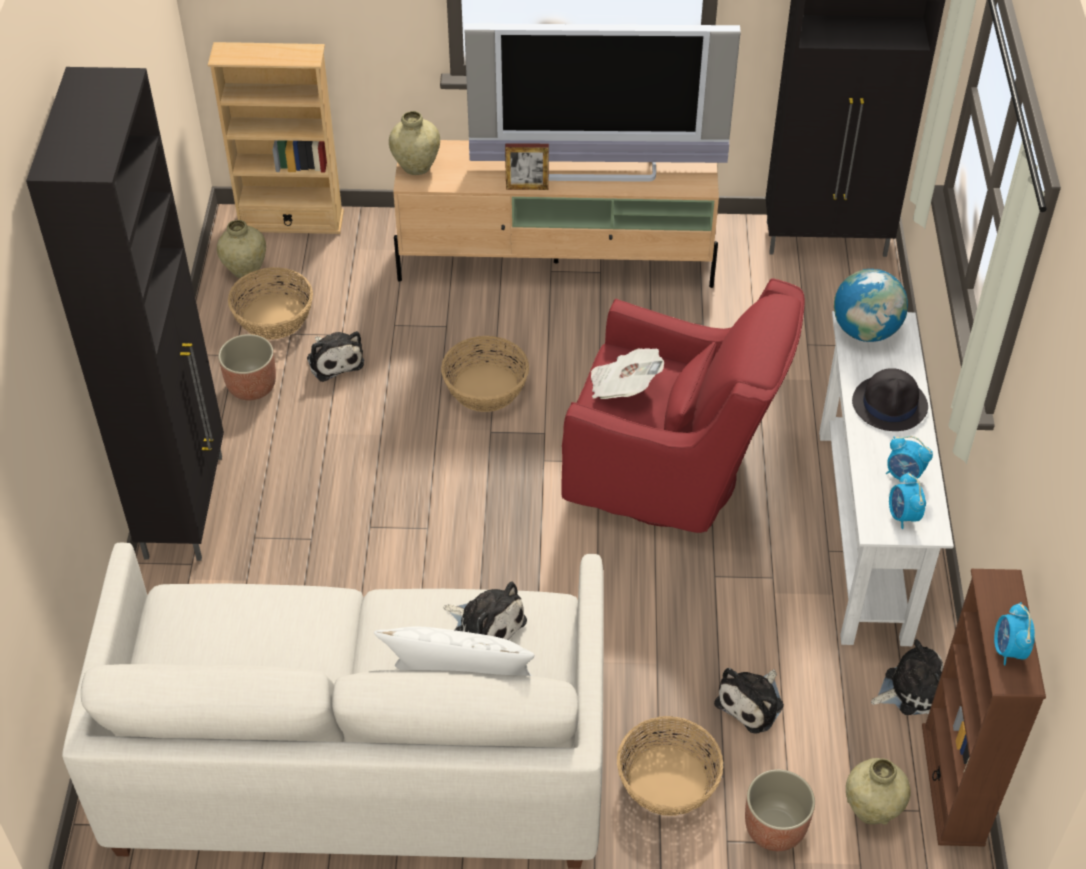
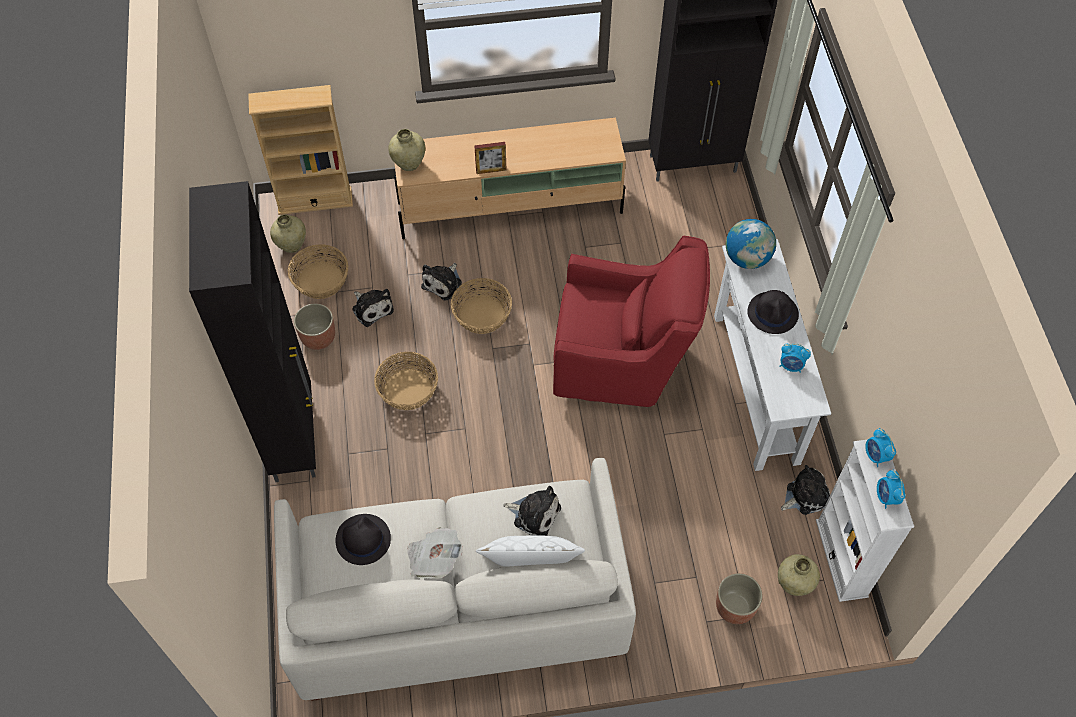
camera: 10 degrees left, 10 degrees up
television [464,23,741,182] -> none
newspaper [591,348,664,399] -> newspaper moved to [407,527,463,579]
basket [617,716,723,816] -> basket moved to [374,352,438,410]
plush toy [714,668,784,734] -> plush toy moved to [421,263,462,300]
alarm clock [889,472,926,529] -> alarm clock moved to [865,428,896,467]
brown bookcase [922,569,1046,847] -> white bookcase [816,440,914,602]
none -> black hat [336,514,391,565]

